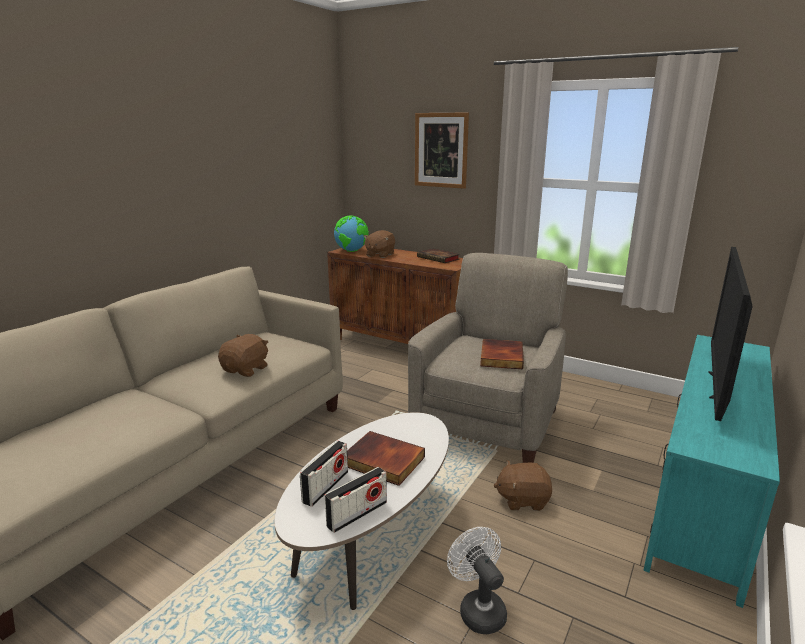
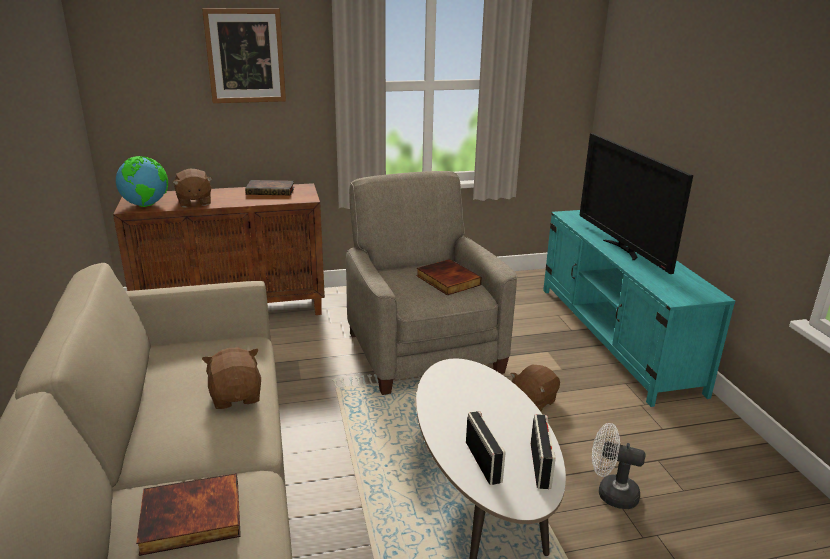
camera: 45 degrees left, 5 degrees up
book [347,431,425,486] -> book moved to [136,473,241,556]

